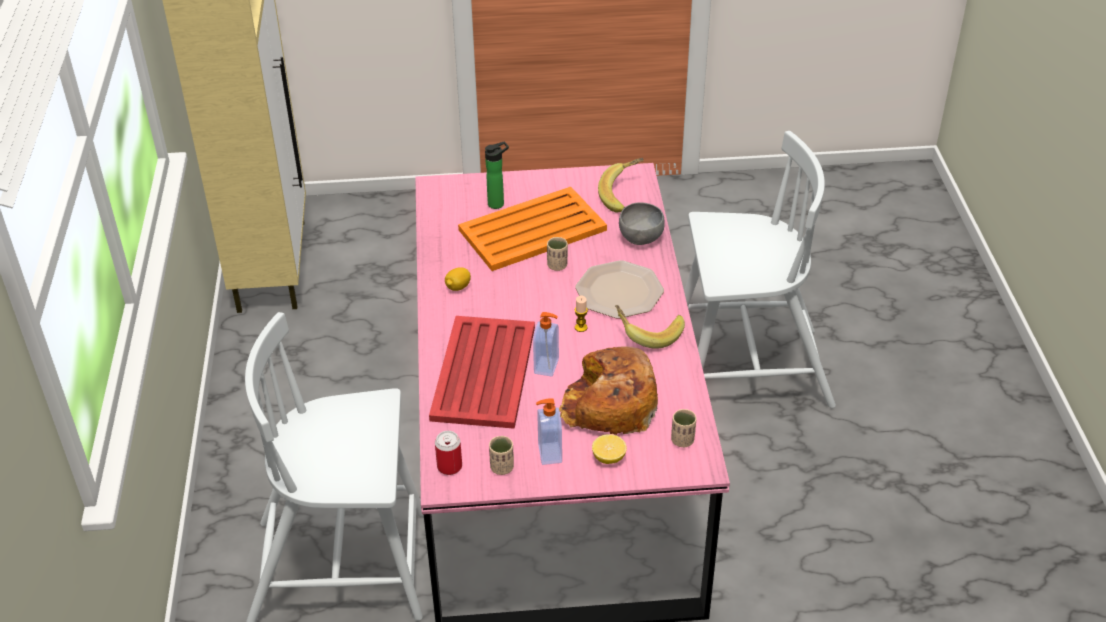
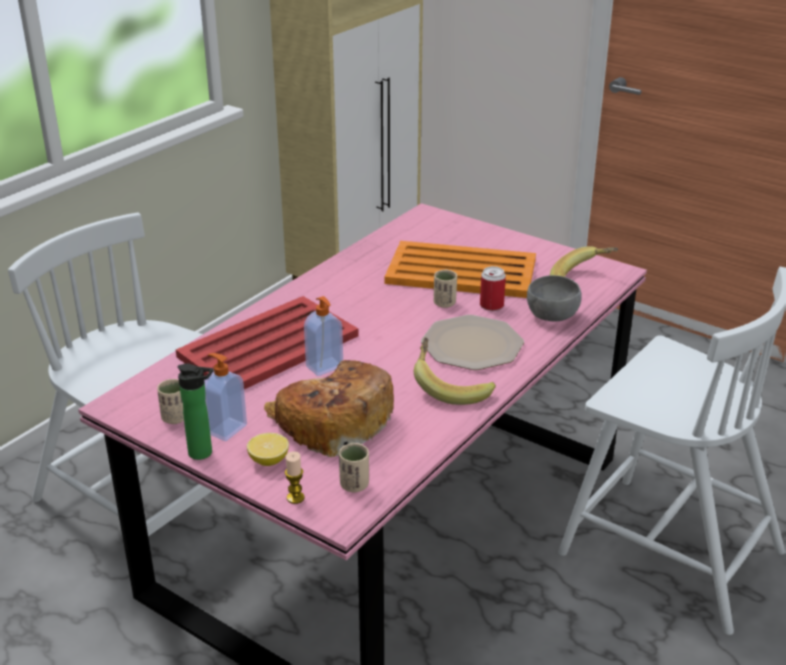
camera: 40 degrees right, 10 degrees down
can [435,431,462,475] -> can moved to [480,266,506,311]
lemon [445,267,471,291] -> none
bottle [485,141,509,209] -> bottle moved to [177,363,214,460]
candle [575,296,588,332] -> candle moved to [285,451,305,504]

